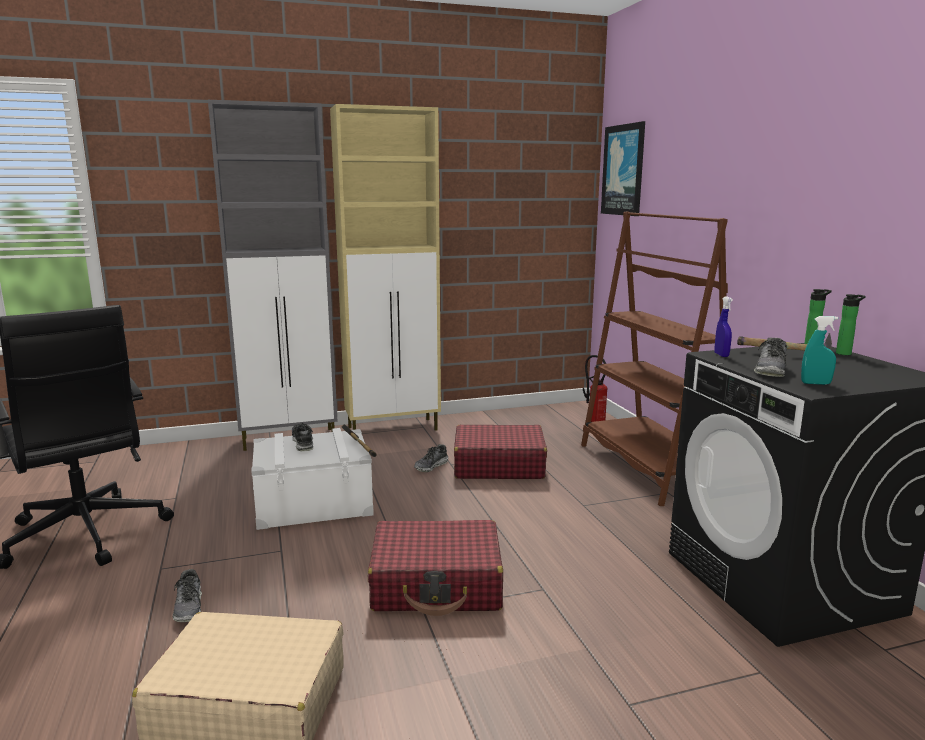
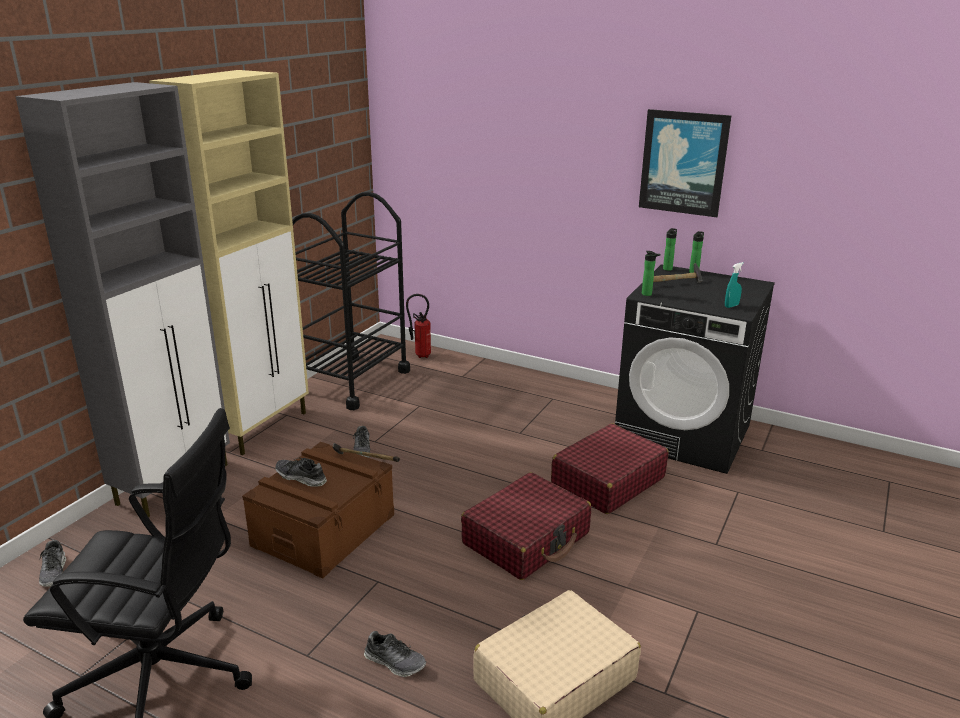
camera: 45 degrees left, 10 degrees up
white storage box [251,428,374,530] -> brown storage box [242,442,394,579]
red suitcase [454,425,547,479] -> red suitcase moved to [551,424,669,514]
brown bookcase [581,211,728,506] -> none
picture [601,121,645,216] -> picture moved to [639,109,731,217]
blue spray bottle [715,296,733,357] -> bottle [642,251,661,296]
shoe [754,338,787,377] -> shoe moved to [39,540,66,587]
none -> black cart [292,192,410,410]

